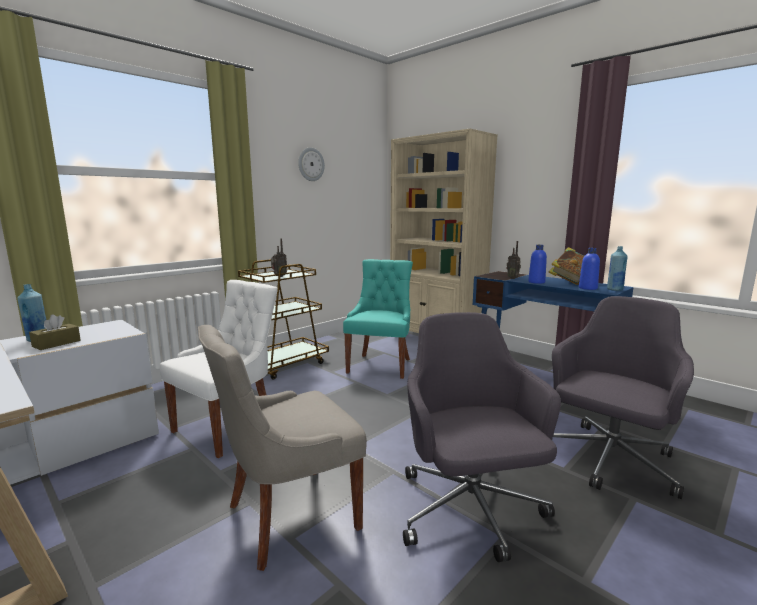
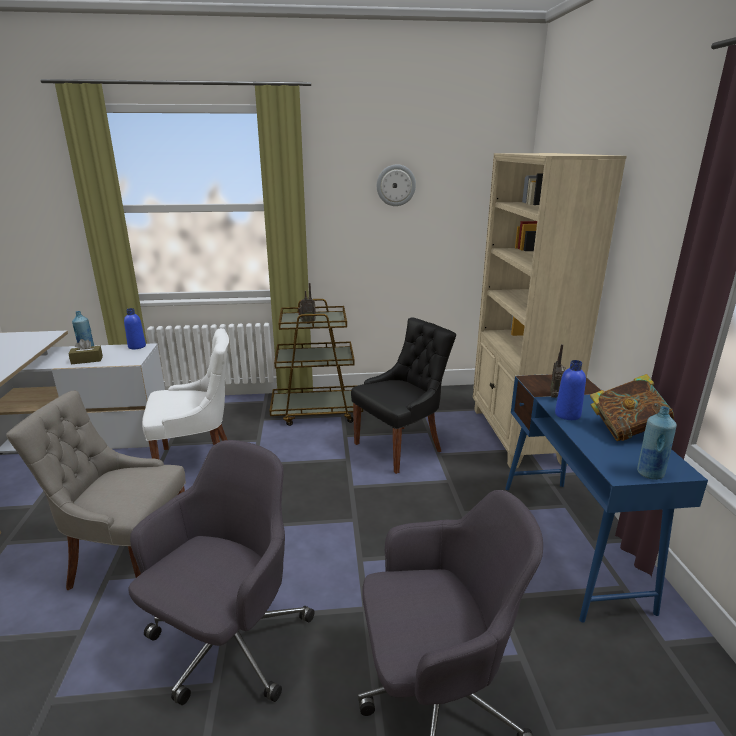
camera: 40 degrees right, 10 degrees up
turquoise chair [343,259,413,379] -> black chair [351,317,456,474]
blue bottle [579,248,600,290] -> blue bottle moved to [124,308,146,349]

